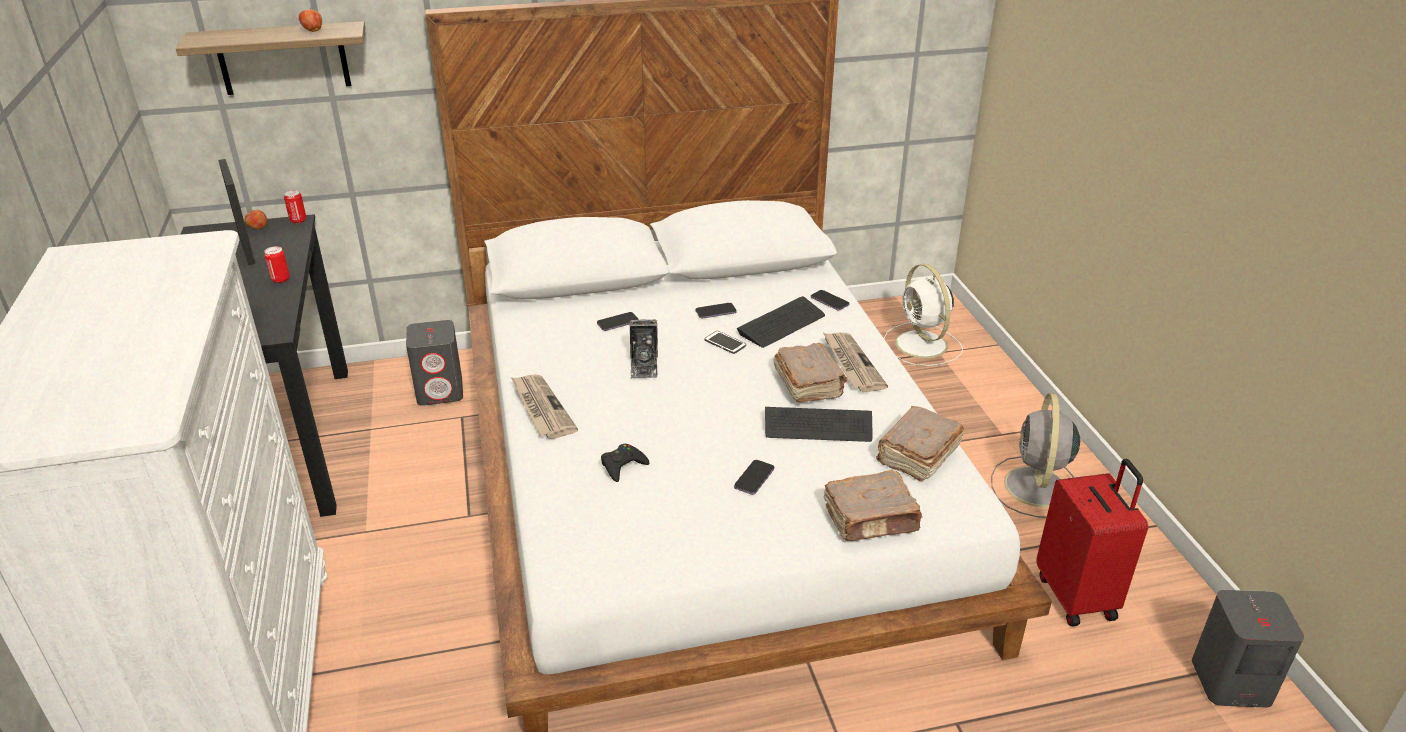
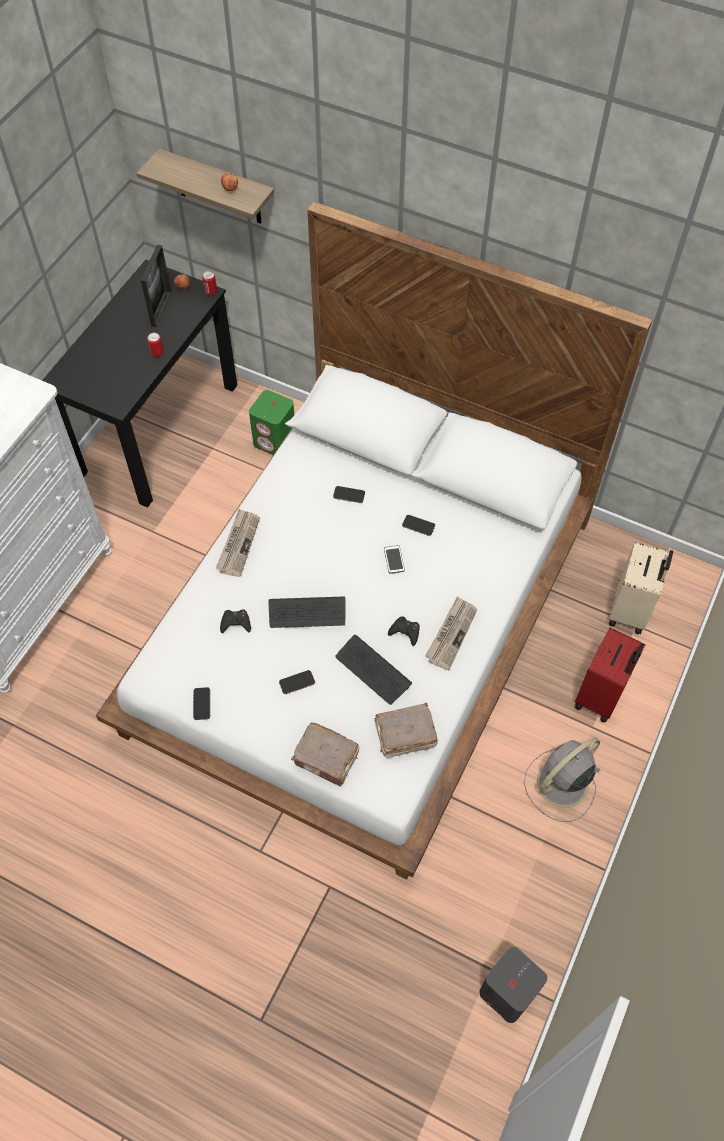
camera: 40 degrees right, 25 degrees up
grey speaker [406,320,463,406] -> green speaker [249,390,294,455]
camera [630,319,658,379] -> none
keyboard [737,296,825,348] -> keyboard moved to [268,597,345,628]
brown book [773,343,848,403] -> black game controller [388,616,420,646]
phone [811,290,850,310] -> phone moved to [193,687,210,720]
white fan [884,264,963,366] -> beige suitcase [609,542,673,634]
red suitcase [1036,459,1148,627] -> red suitcase moved to [575,628,646,723]

